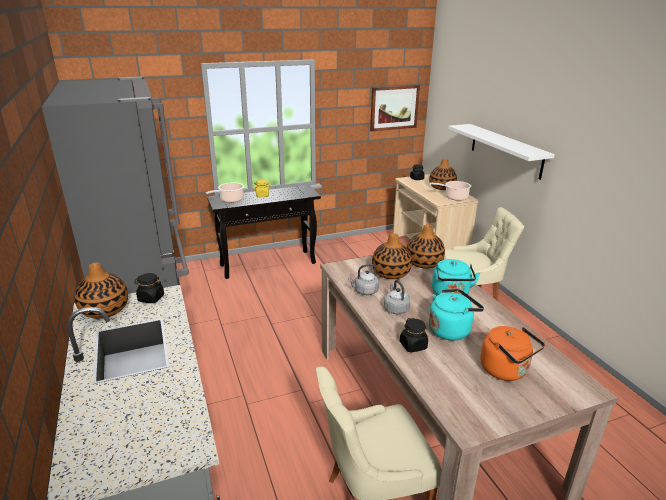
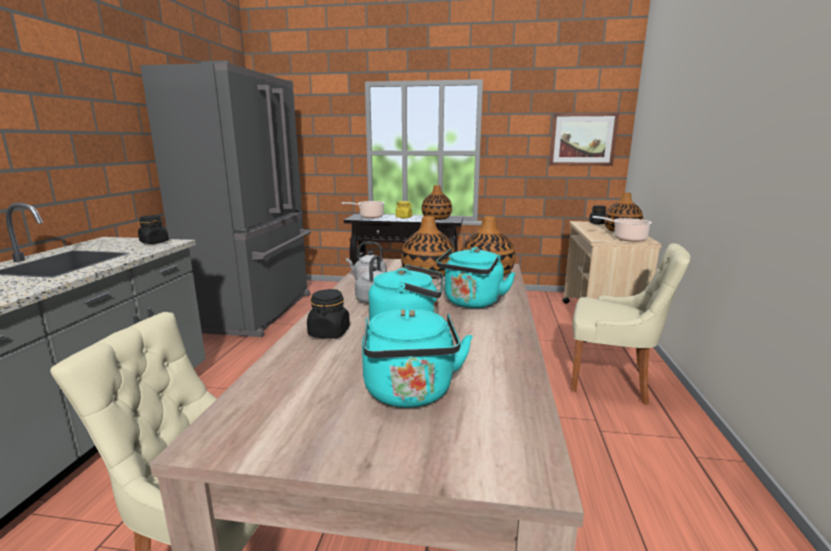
camera: 30 degrees right, 10 degrees down
vase [74,263,128,319] -> vase moved to [422,185,452,220]
white shelf [448,124,555,180] -> none
orange kettle [481,326,545,381] -> turquoise kettle [362,308,473,408]

